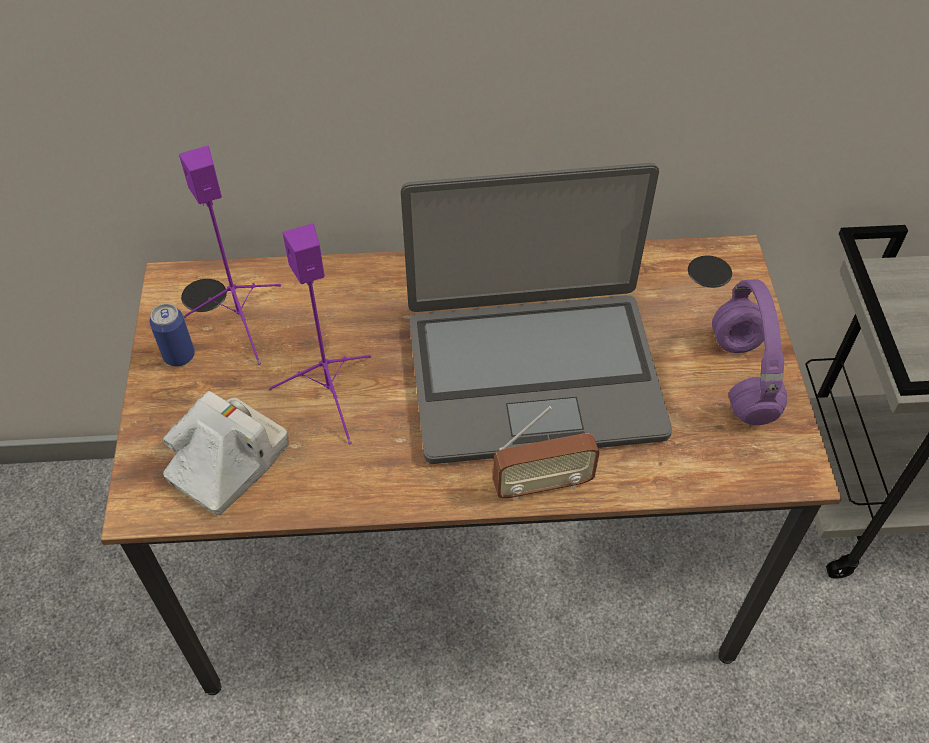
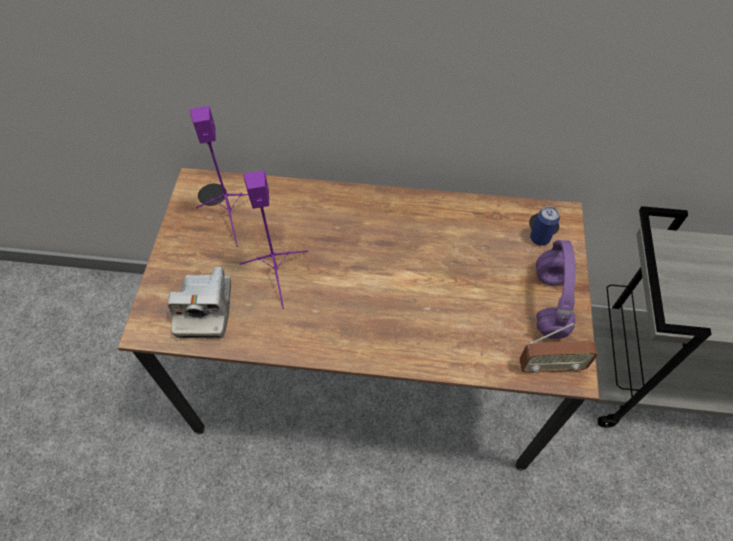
camera: 10 degrees right, 5 degrees up
can [149,303,195,367] -> can moved to [530,206,560,245]
camera [162,391,289,515] -> camera turned 135 degrees clockwise [168,267,231,339]
laptop [401,163,672,464] -> none
radio [493,406,600,501] -> radio moved to [519,323,598,375]

